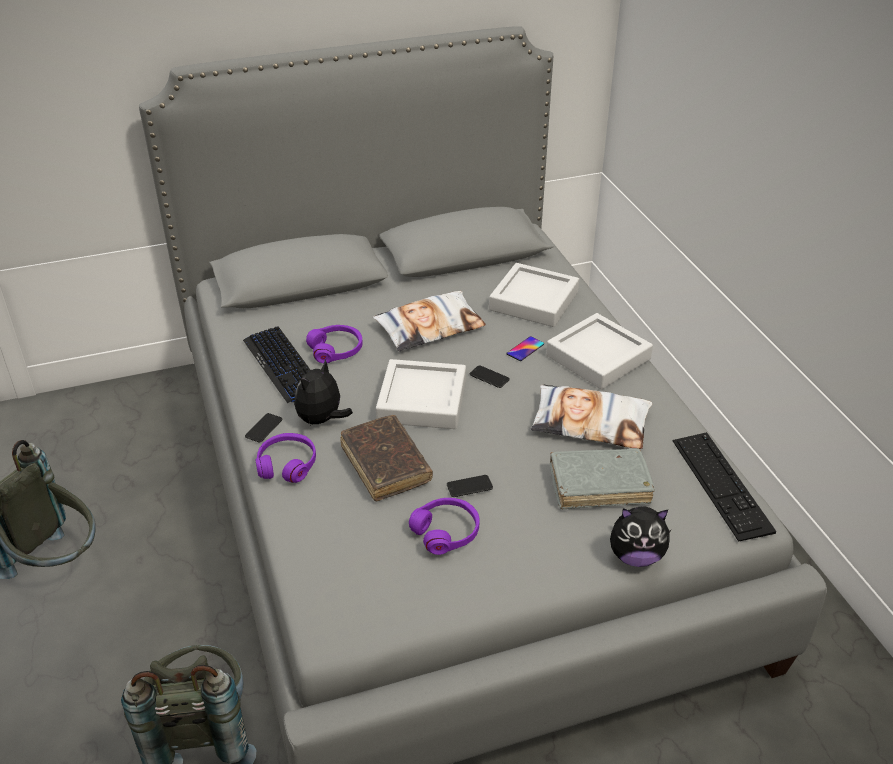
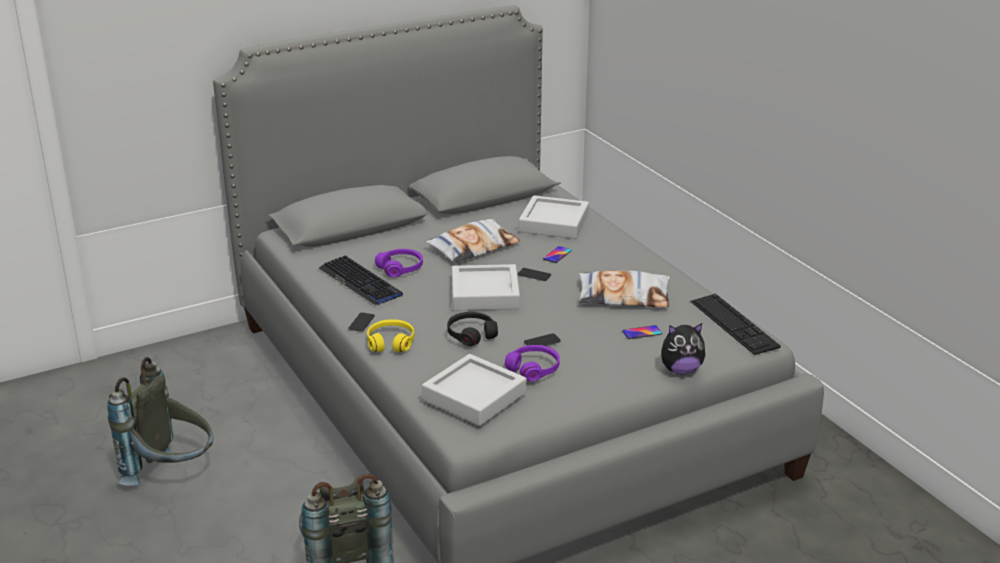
camera: 10 degrees left, 10 degrees down
purple headphones [255,433,316,483] -> yellow headphones [367,319,414,352]
plush toy [294,359,353,426] -> none
brown book [340,415,433,501] -> black headphones [447,312,498,346]
grey tray [546,313,653,390] -> grey tray moved to [422,354,527,426]
grey book [550,449,655,509] -> phone [622,325,662,339]

